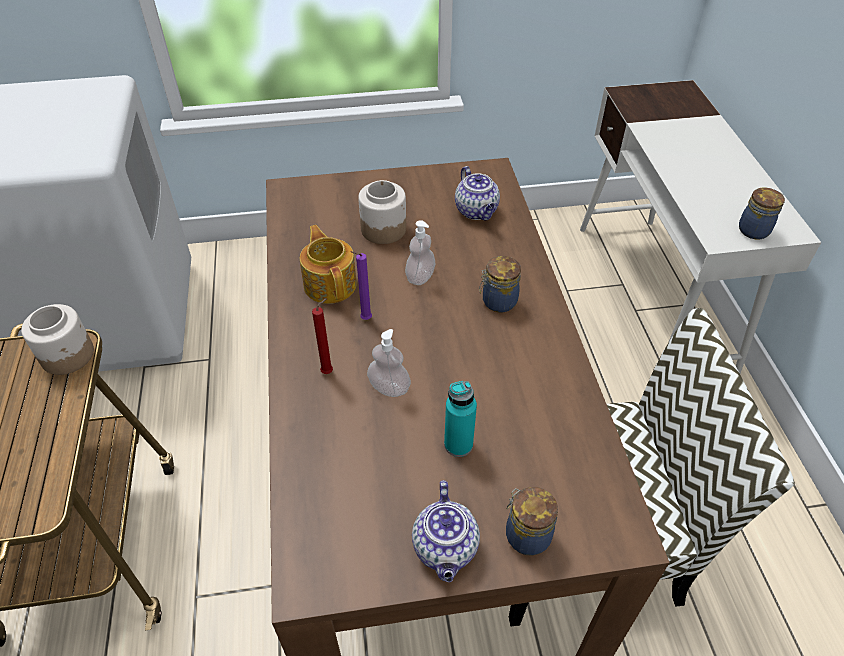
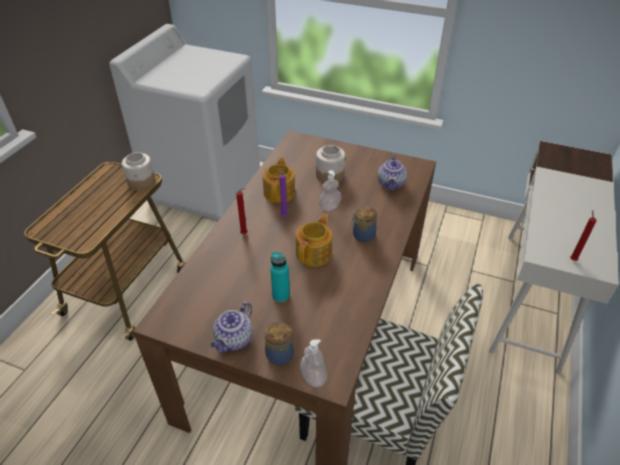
camera: 30 degrees right, 5 degrees down
soap dispenser [367,329,411,397] -> soap dispenser moved to [300,339,327,387]
jar [739,188,785,239] -> red candle [570,210,597,261]
none -> teapot [296,214,332,267]

